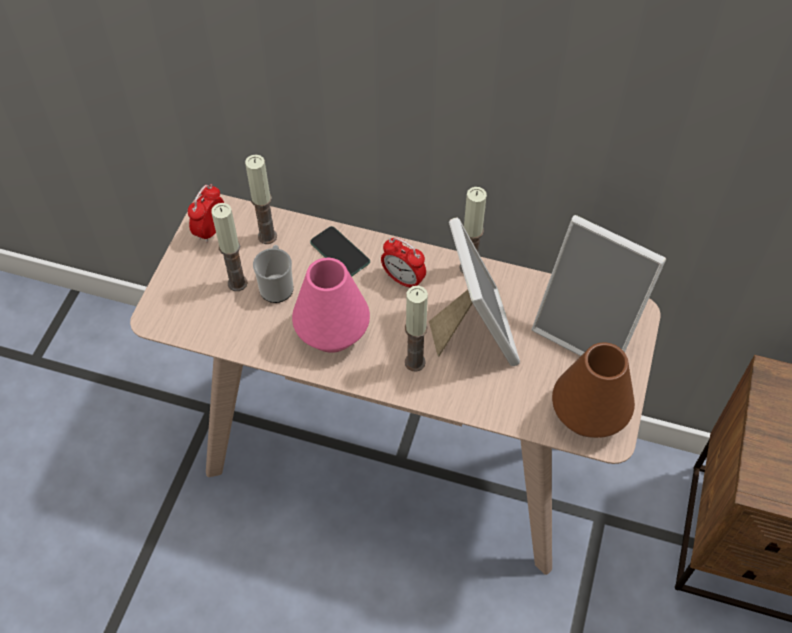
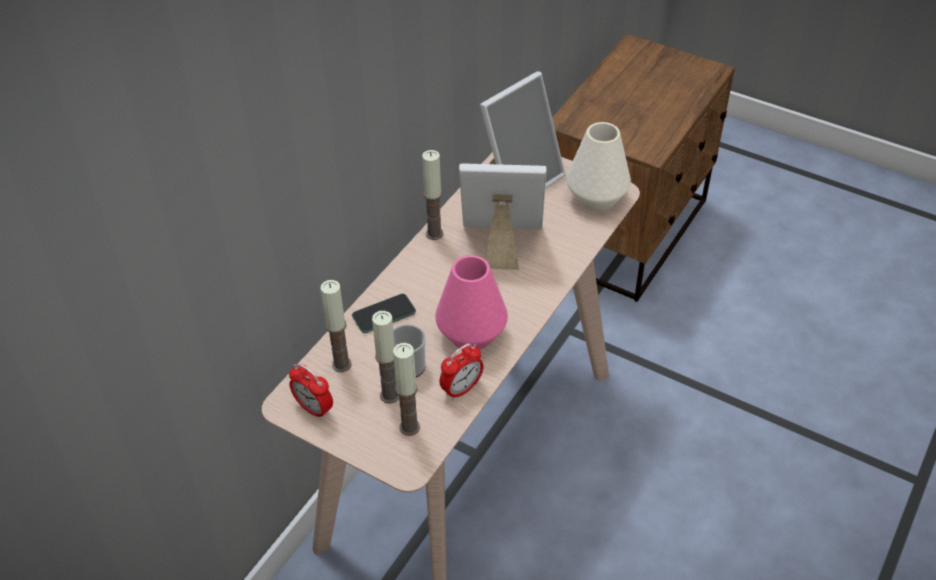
camera: 75 degrees left, 10 degrees down
alarm clock [381,237,426,287] -> alarm clock moved to [440,343,484,401]
candle [405,286,428,372] -> candle moved to [393,343,420,436]
brown vase [552,342,635,438] -> white vase [566,122,631,211]

